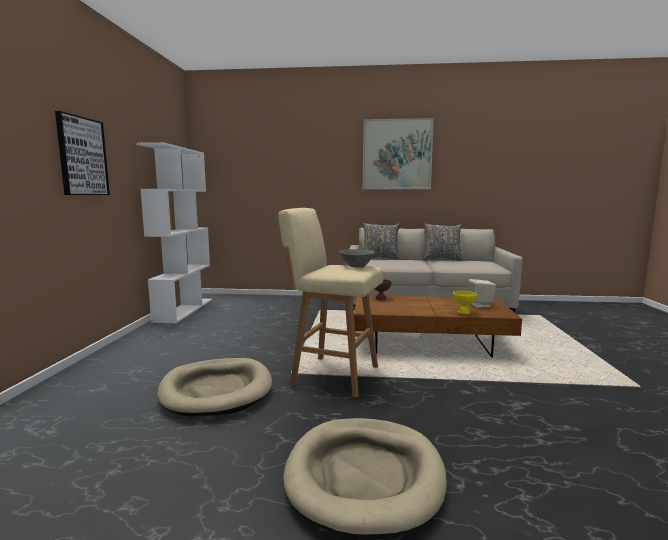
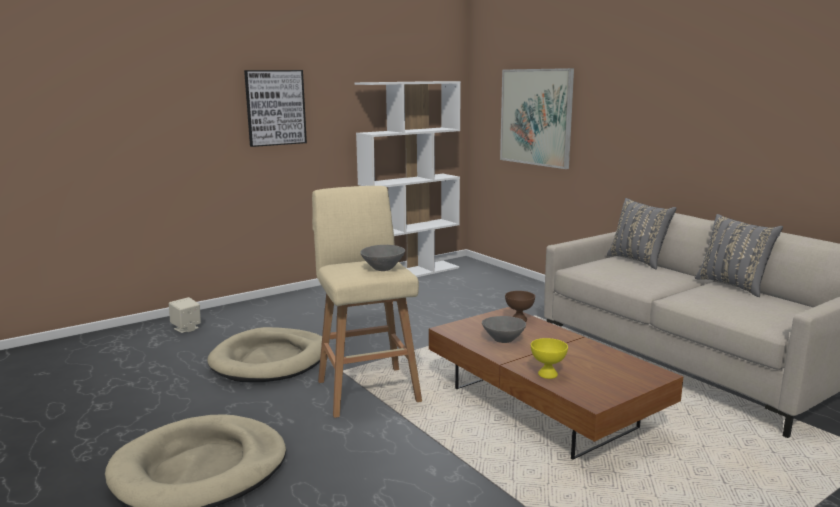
camera: 50 degrees right, 5 degrees up
picture [363,118,434,189] -> picture moved to [500,68,574,169]
beige speaker [467,279,496,308] -> beige speaker moved to [169,297,201,333]
none -> grey bowl [482,316,526,343]

